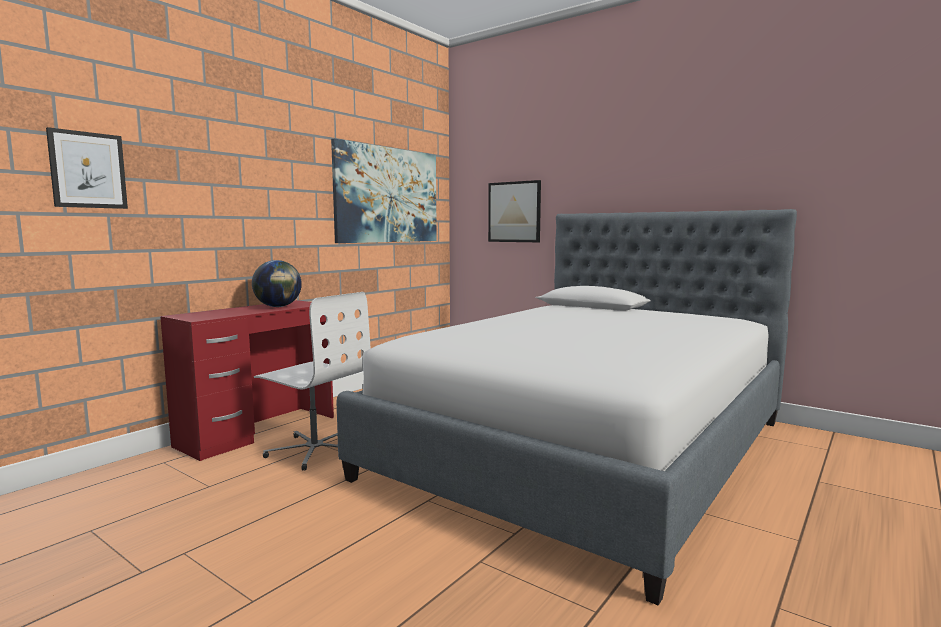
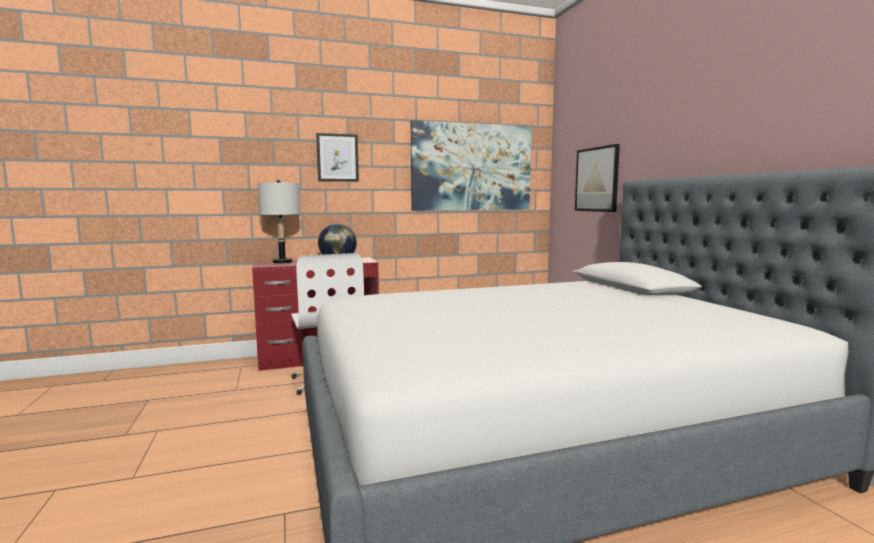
camera: 35 degrees right, 0 degrees up
picture [46,127,128,209] -> picture moved to [316,133,359,182]
none -> grey table lamp [258,180,301,263]

